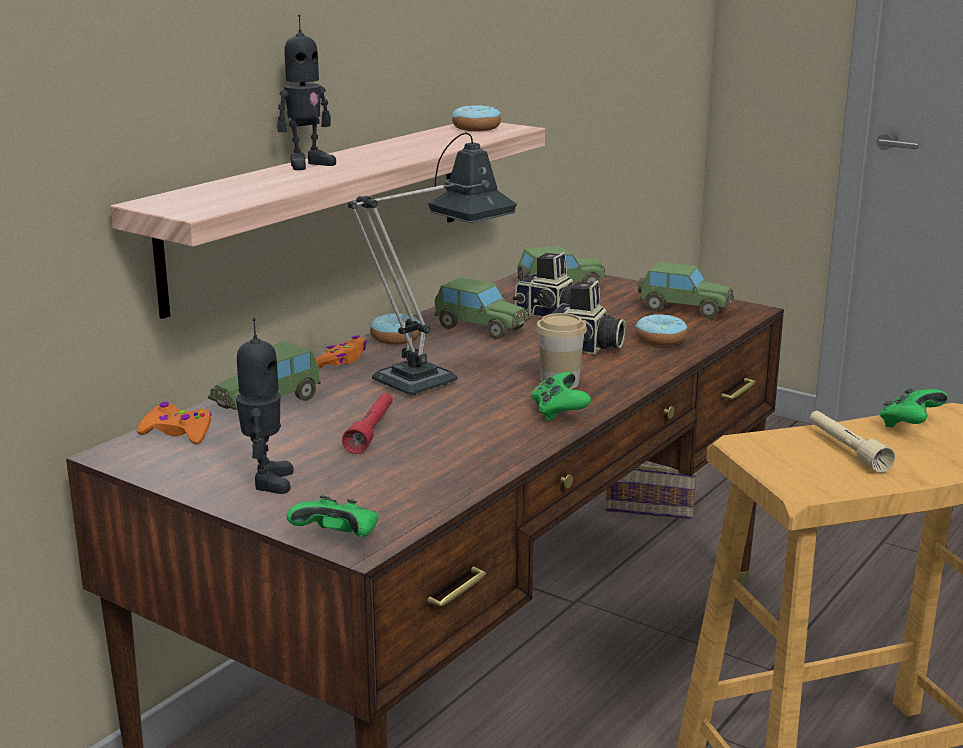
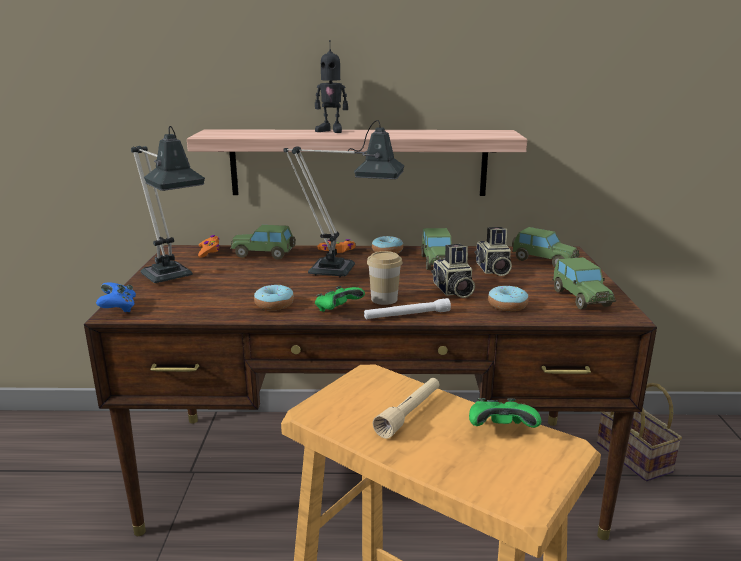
camera: 55 degrees right, 0 degrees up
toy robot [236,318,294,494] -> table lamp [131,126,205,283]
green game controller [287,495,379,537] -> blue game controller [96,282,136,312]
red flashlight [342,393,393,454] -> none
donut [452,105,501,131] -> donut moved to [254,285,294,310]
none -> white flashlight [364,298,451,319]

